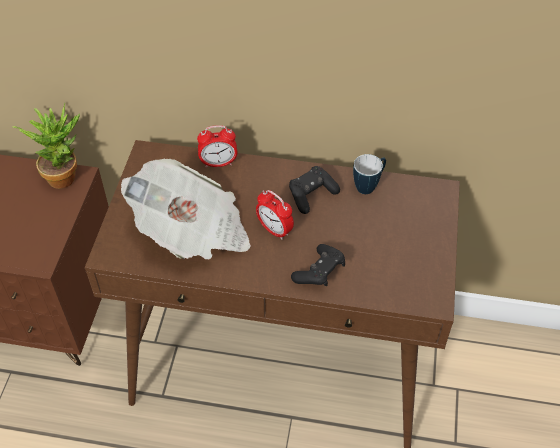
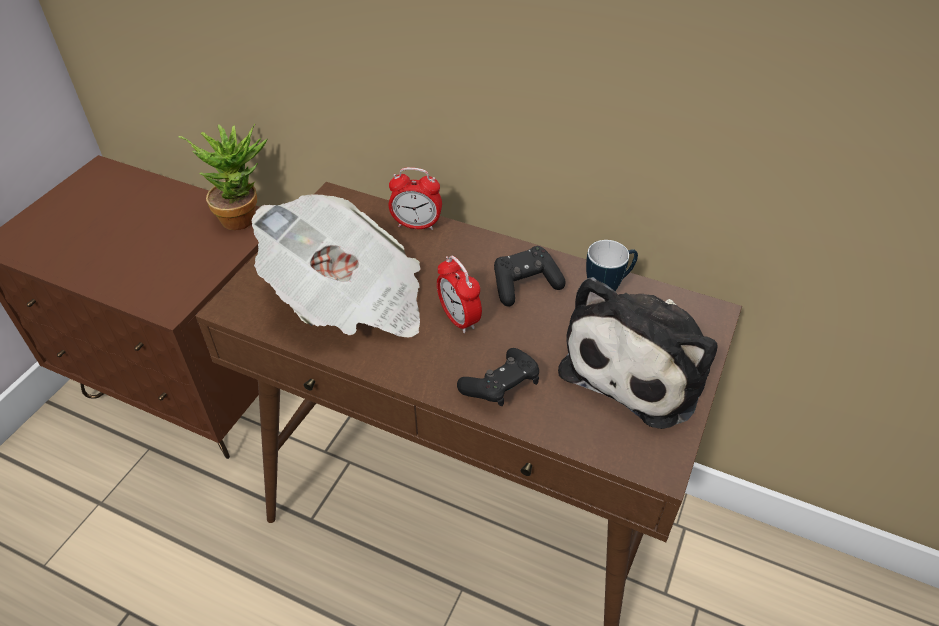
camera: 15 degrees right, 5 degrees down
none -> plush toy [558,277,718,429]

